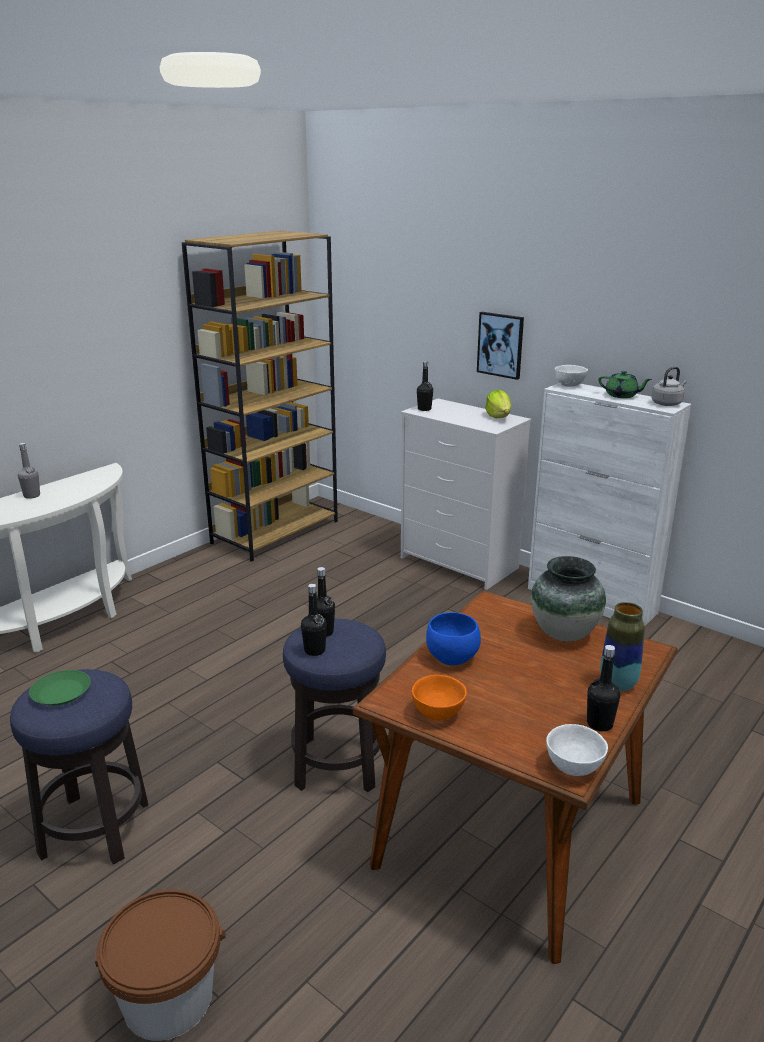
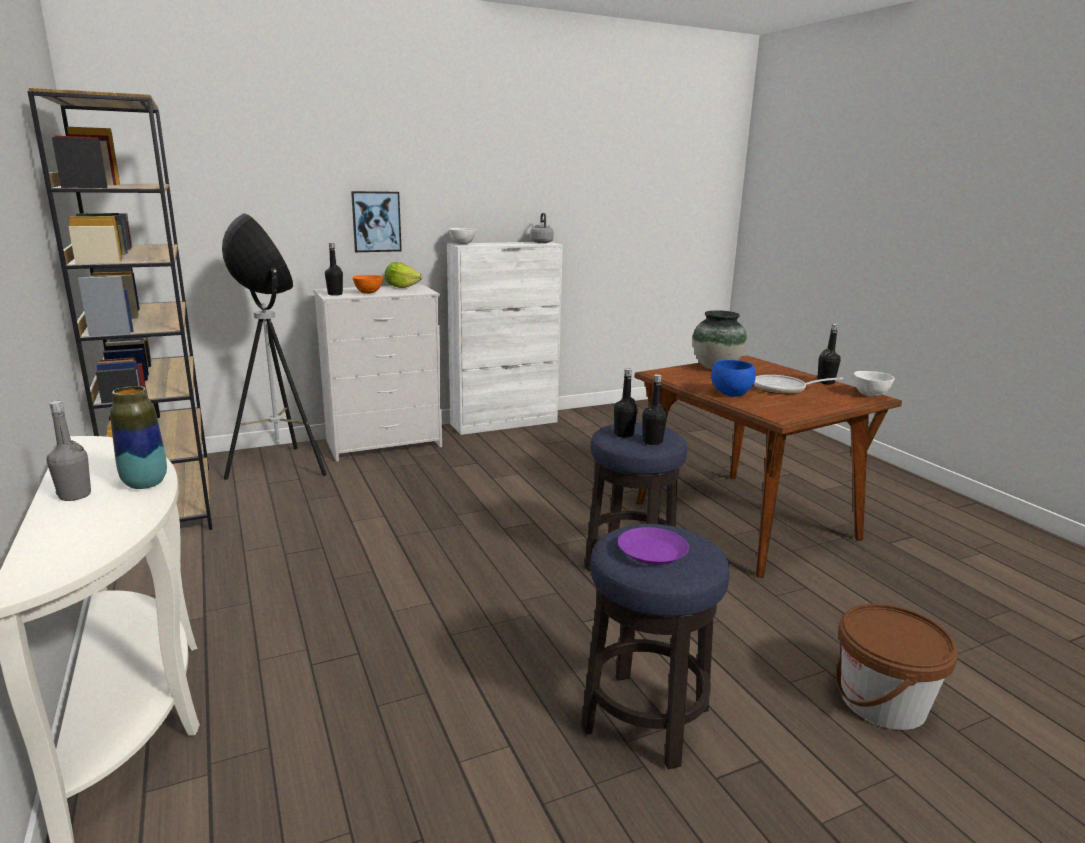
camera: 65 degrees left, 5 degrees down
green plate [29,670,91,706] -> purple plate [618,527,689,565]
orange bowl [412,675,467,720] -> orange bowl moved to [352,275,383,294]
green teapot [599,371,652,398] -> none
vase [600,602,645,691] -> vase moved to [110,386,167,489]
none -> floor lamp [222,213,327,480]
none -> frying pan [754,375,843,394]

